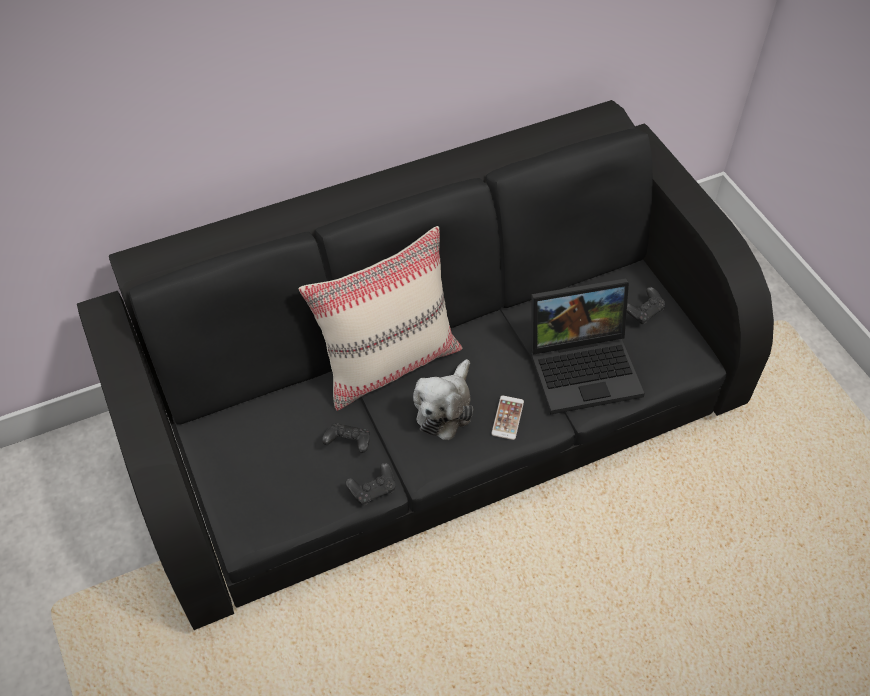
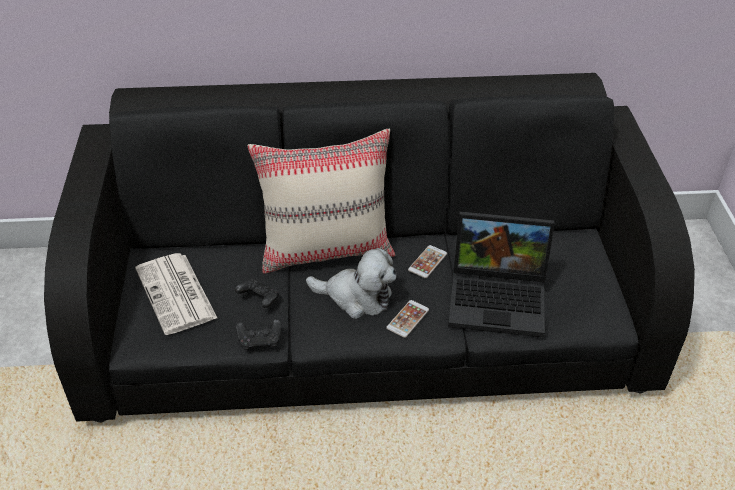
camera: 20 degrees right, 10 degrees down
plush toy [413,359,474,440] -> plush toy turned 120 degrees counterclockwise [306,248,397,319]
black game controller [627,287,665,324] -> none
none -> newspaper [135,253,217,335]
none -> phone [408,245,447,278]

